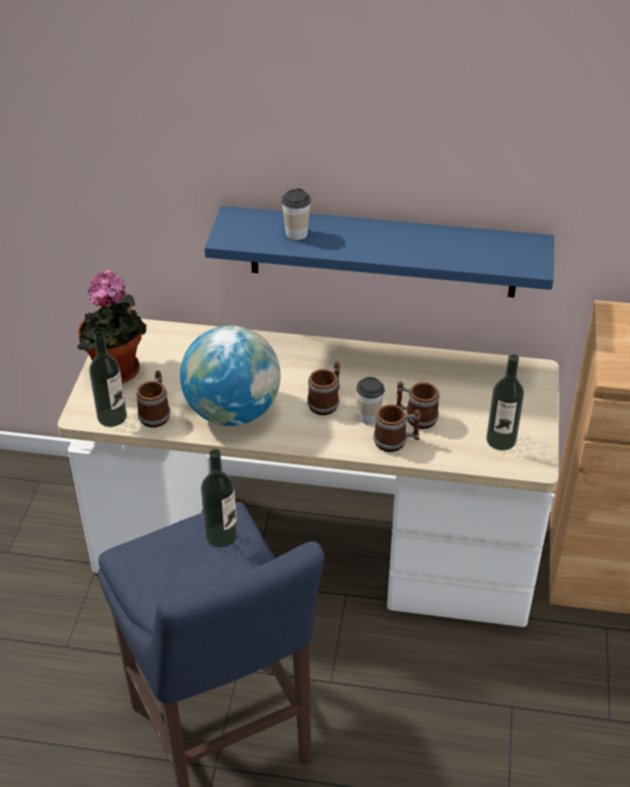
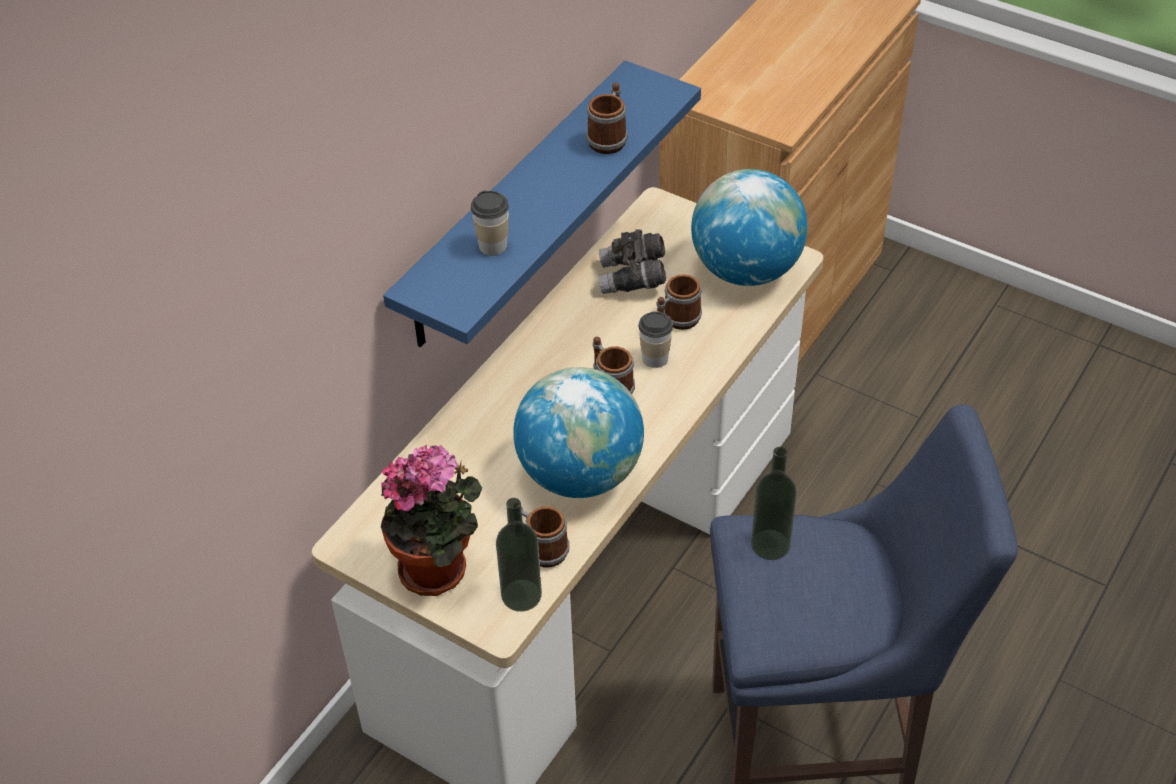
camera: 65 degrees left, 5 degrees up
mug [373,404,421,452] -> mug moved to [586,83,628,154]
bottle [486,354,524,451] -> globe [691,169,808,286]
none -> grey binoculars [599,229,666,294]

